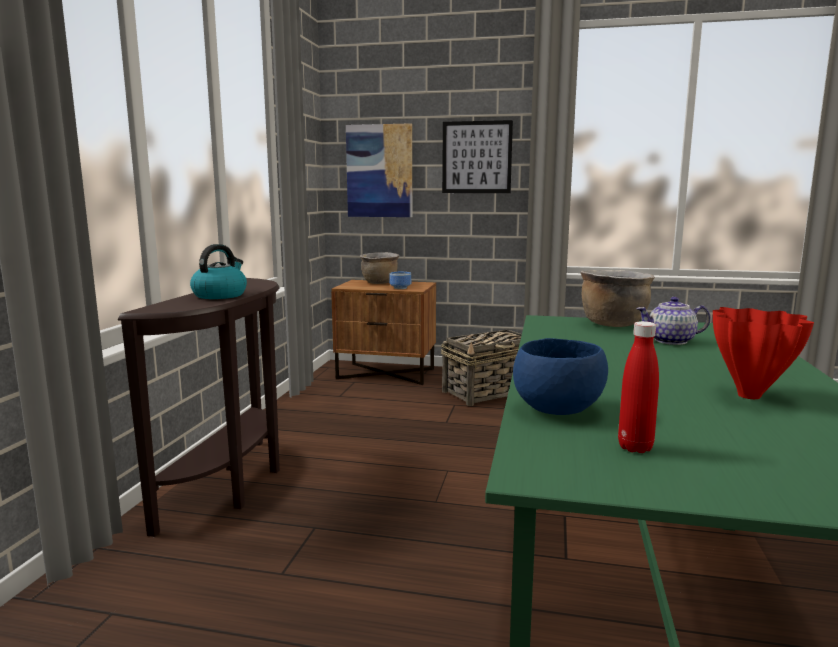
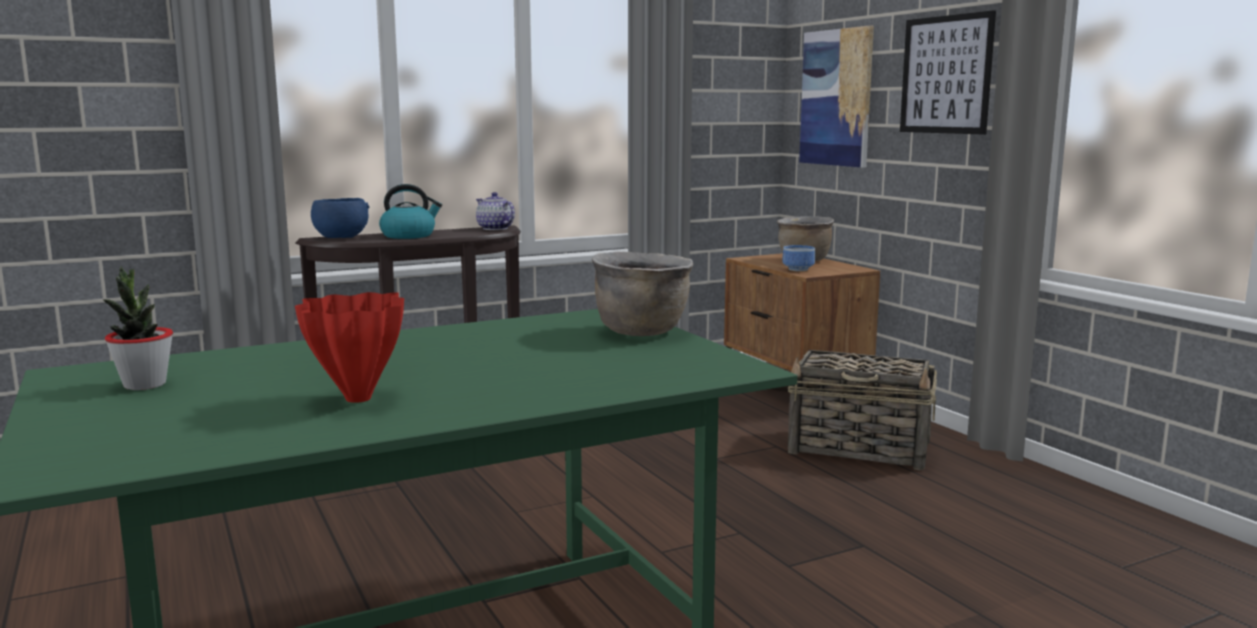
camera: 50 degrees right, 0 degrees up
blue bowl [513,338,608,415] -> blue bowl moved to [311,198,370,238]
red bottle [618,321,659,453] -> potted plant [103,266,173,390]
teapot [636,297,710,345] -> teapot moved to [476,192,515,230]

